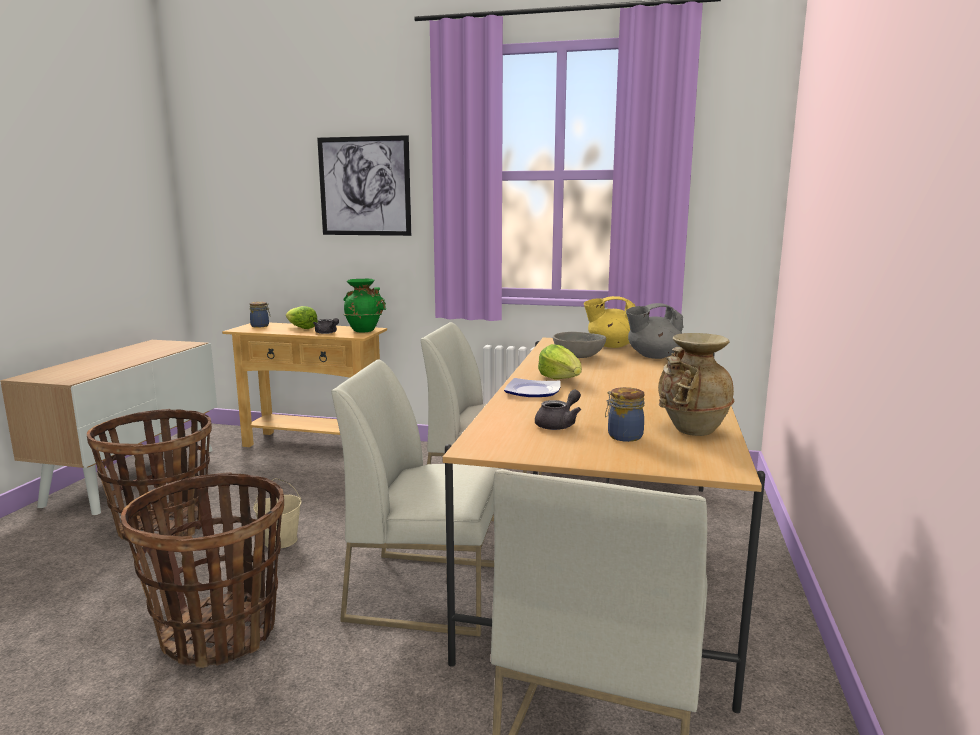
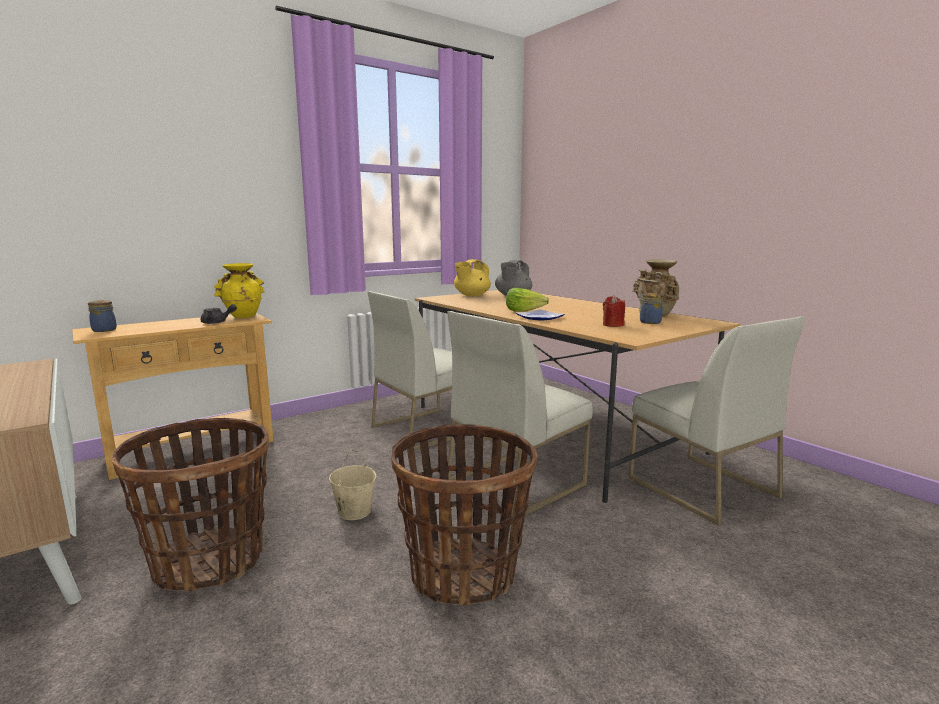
camera: 50 degrees left, 0 degrees up
lettuce [286,306,318,329] -> none
picture [317,135,411,236] -> none
green vase [344,279,386,332] -> yellow vase [214,263,265,318]
grey teapot [535,390,581,430] -> red candle [603,295,625,327]
grey bowl [553,332,606,358] -> none

